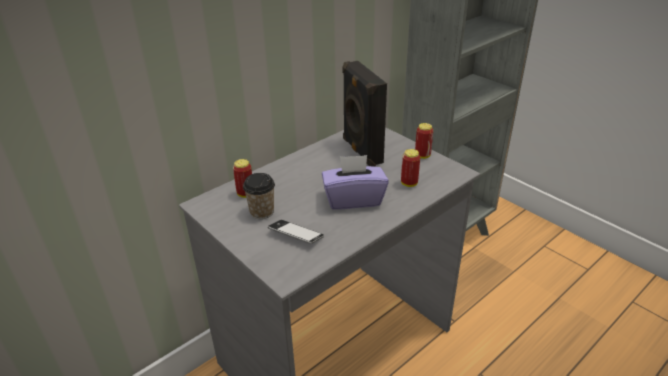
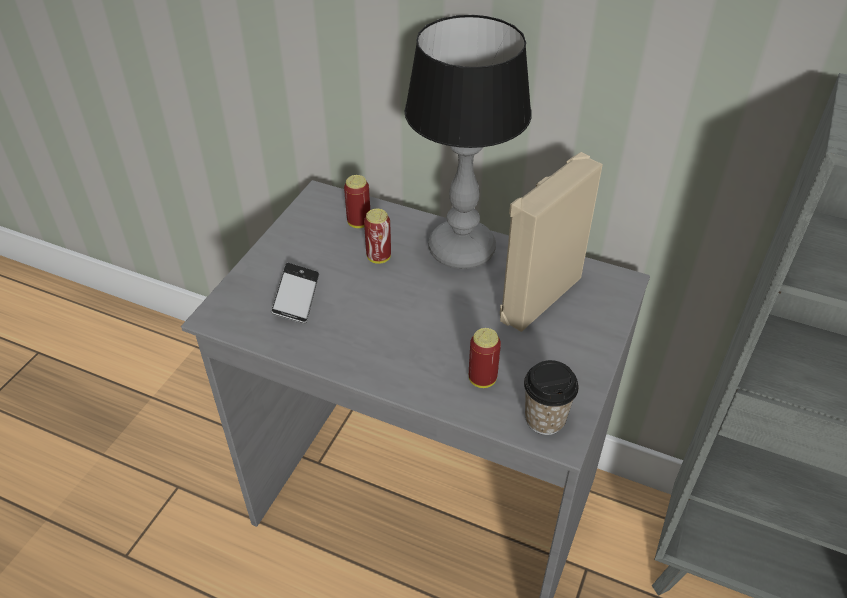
camera: 65 degrees right, 10 degrees up
cup [243,173,275,219] -> cup moved to [524,360,579,435]
purple tissue box [322,155,389,210] -> none
black speaker [342,61,387,167] -> beige speaker [500,152,603,332]
can [415,123,433,159] -> can moved to [364,209,391,264]
none -> table lamp [404,15,532,269]

